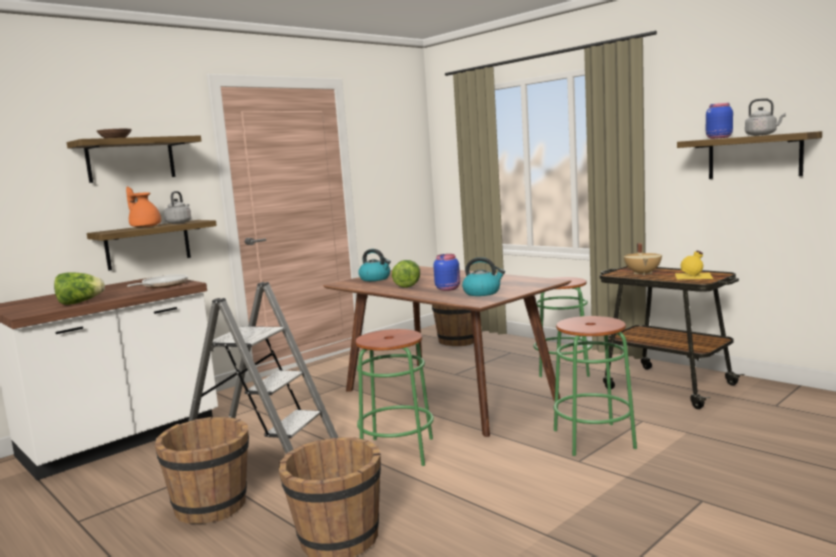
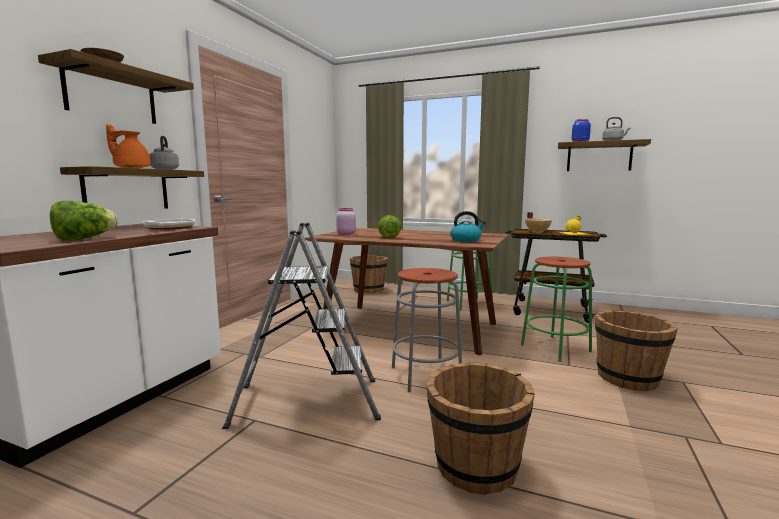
camera: 25 degrees left, 0 degrees up
brown bucket [155,417,249,524] -> brown bucket moved to [595,310,678,391]
green stool [355,329,434,466] -> grey stool [392,268,462,392]
kettle [358,249,391,281] -> pink jar [336,208,356,235]
blue jar [433,254,460,291] -> none

